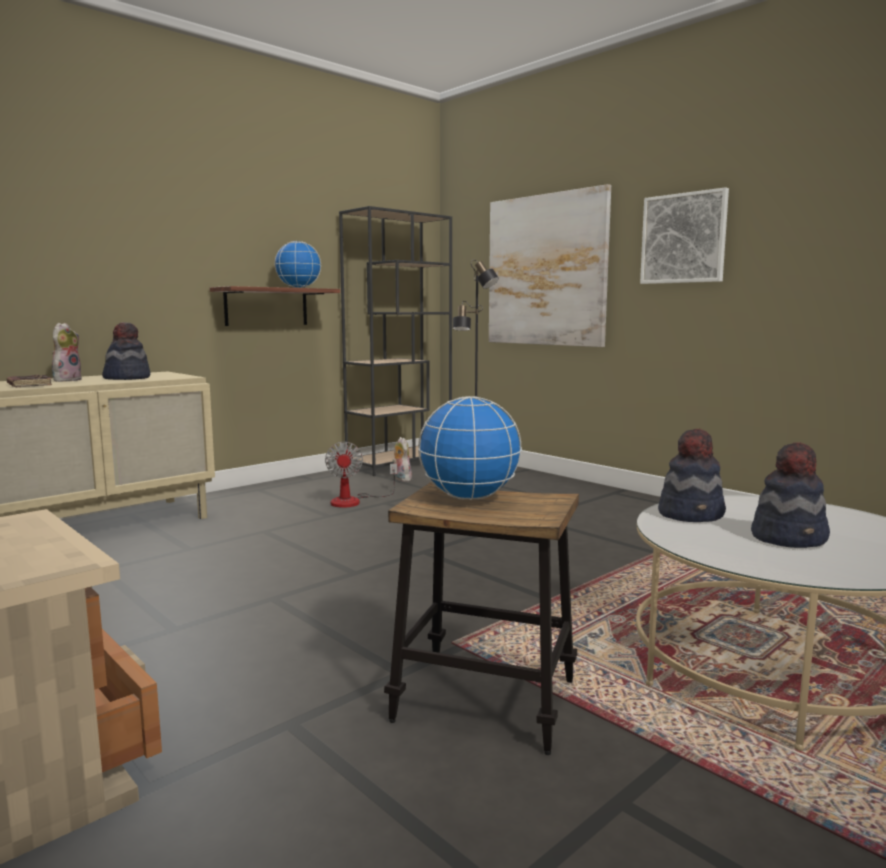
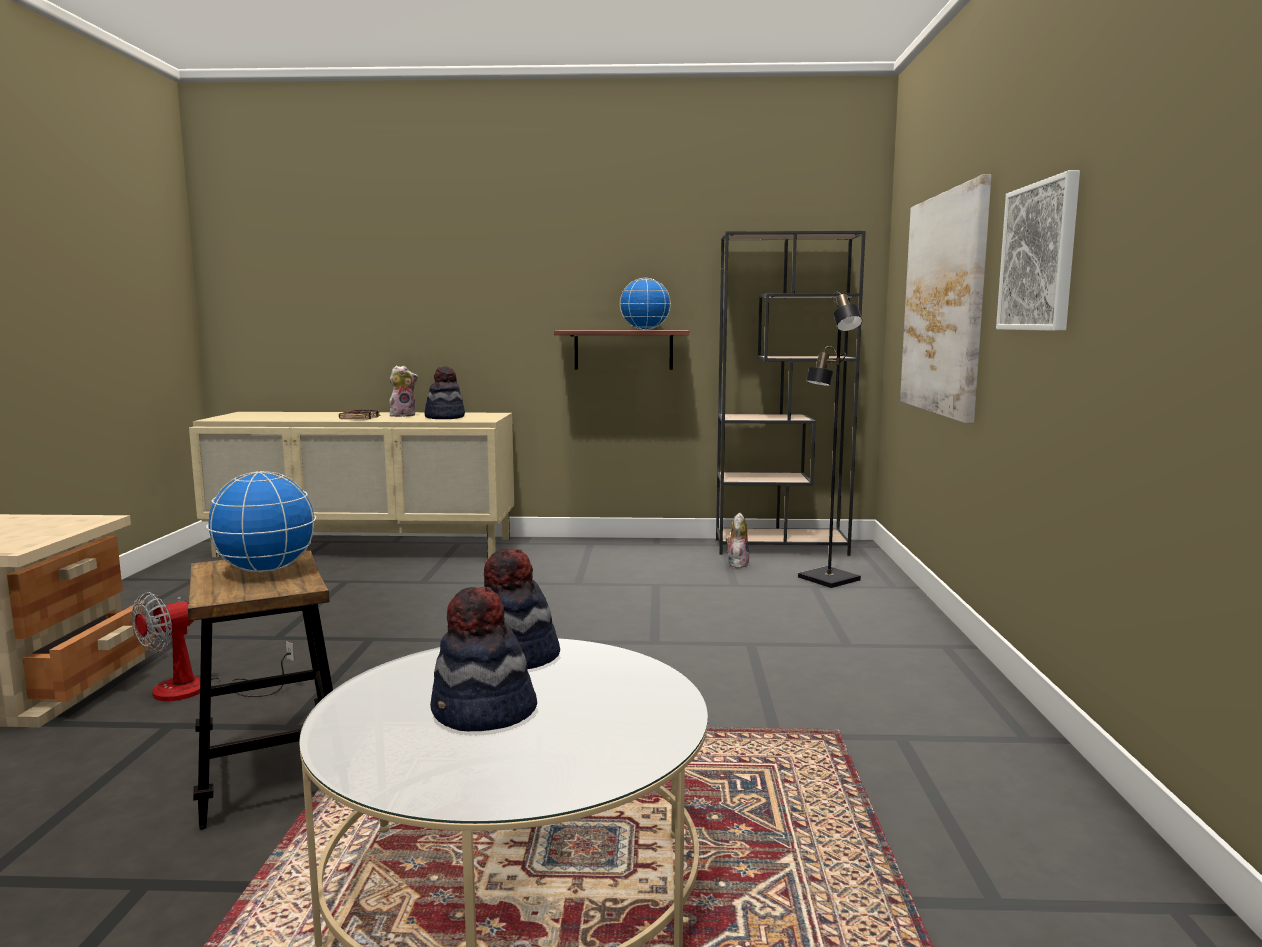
camera: 45 degrees right, 0 degrees up
fan [325,441,397,508] -> fan moved to [132,592,295,701]

